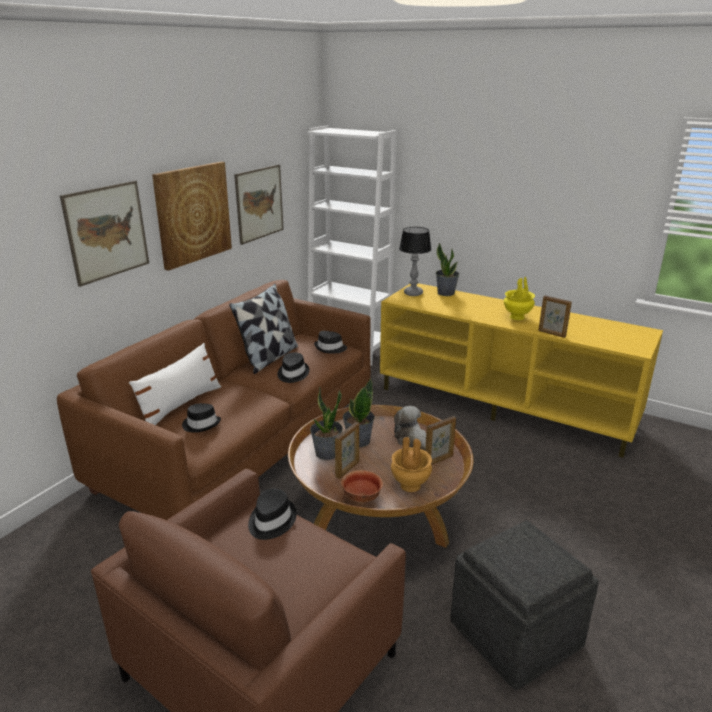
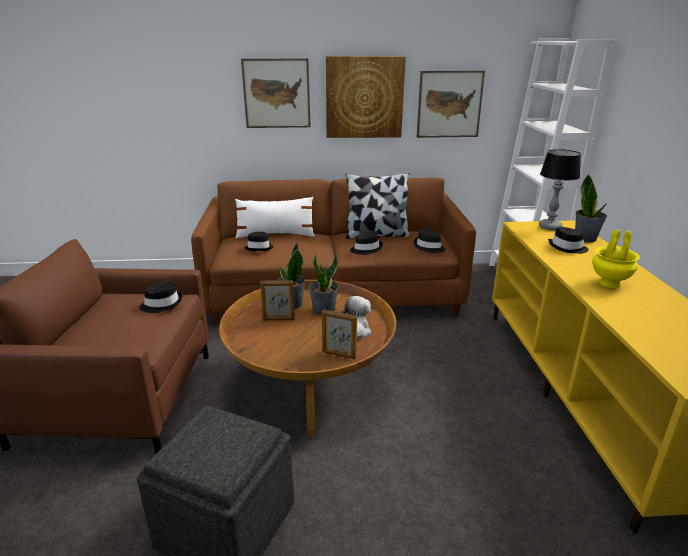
camera: 55 degrees right, 0 degrees up
bowl [341,470,383,503] -> none
brown vase [391,437,432,492] -> none
picture frame [538,295,572,338] -> none
none -> black hat [548,226,588,254]

